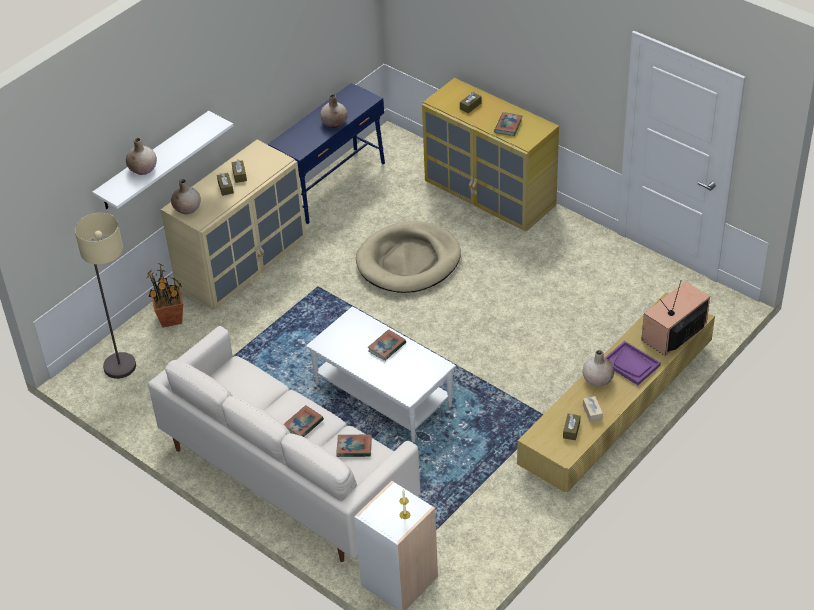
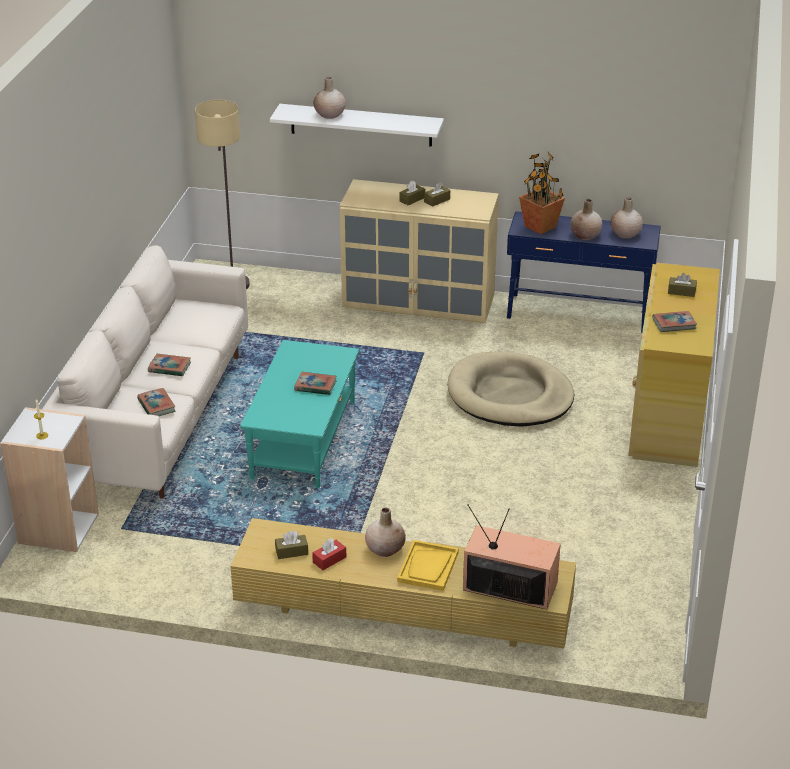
camera: 60 degrees right, 10 degrees down
potted plant [147,263,183,328] -> potted plant moved to [519,152,565,234]
beige vase [171,179,201,214] -> beige vase moved to [610,197,643,239]
white coffee table [306,306,456,442] -> turquoise coffee table [240,340,359,488]
beige tissue box [583,396,603,423] -> red tissue box [312,538,346,570]
purple tray [605,341,661,385] -> yellow tray [397,540,459,591]

